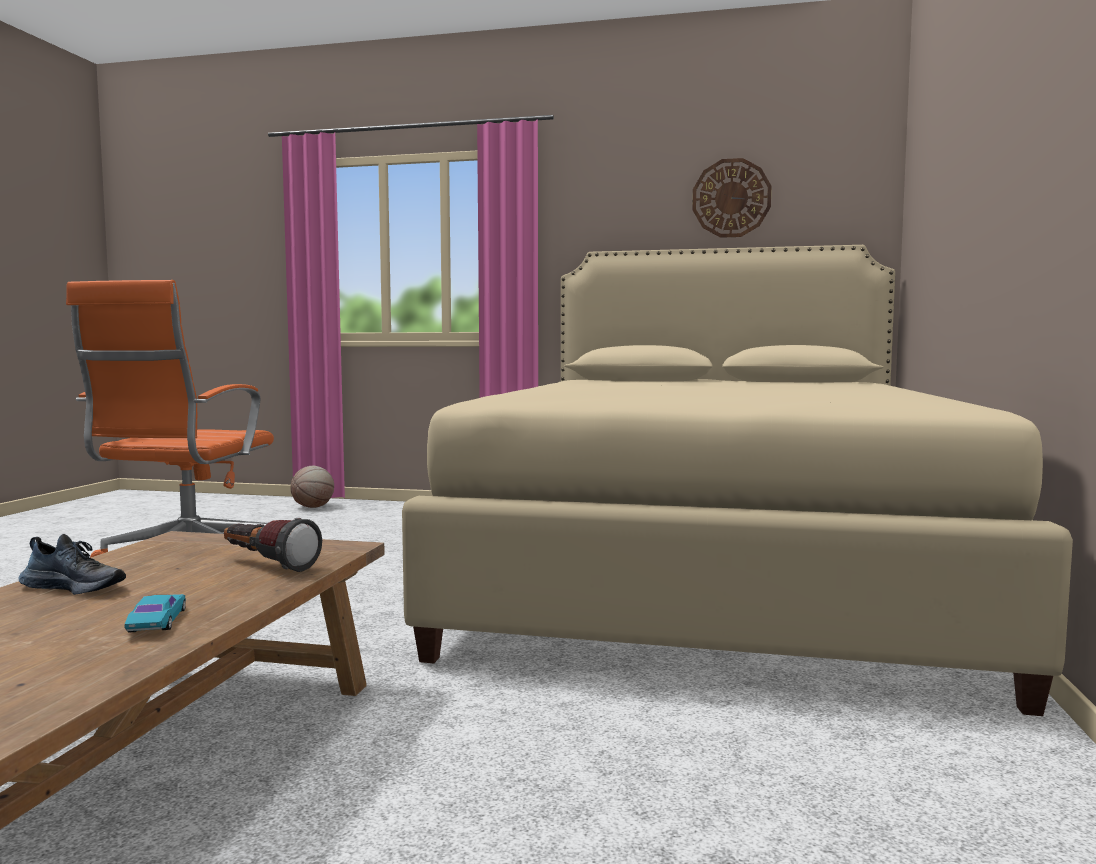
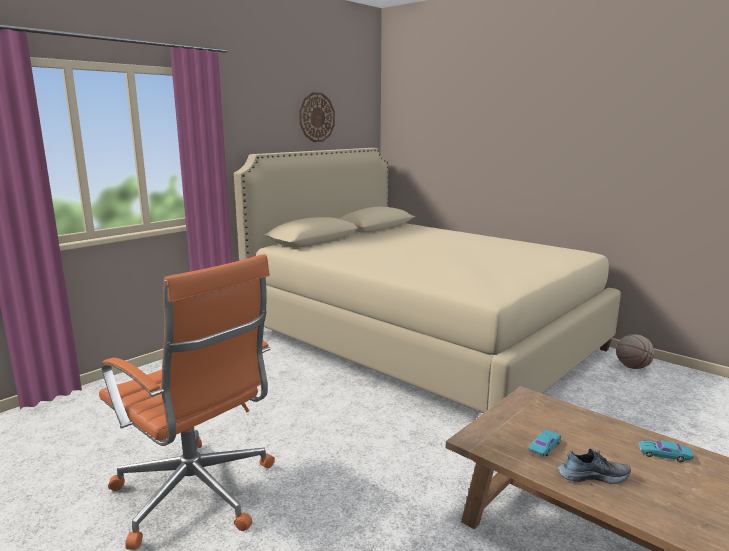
camera: 60 degrees left, 10 degrees up
shoe [19,534,126,595] -> shoe turned 45 degrees clockwise [558,449,631,484]
flashlight [224,518,322,572] -> none
basketball [290,466,334,508] -> basketball moved to [616,334,654,369]
none -> turquoise toy car [529,430,561,456]

